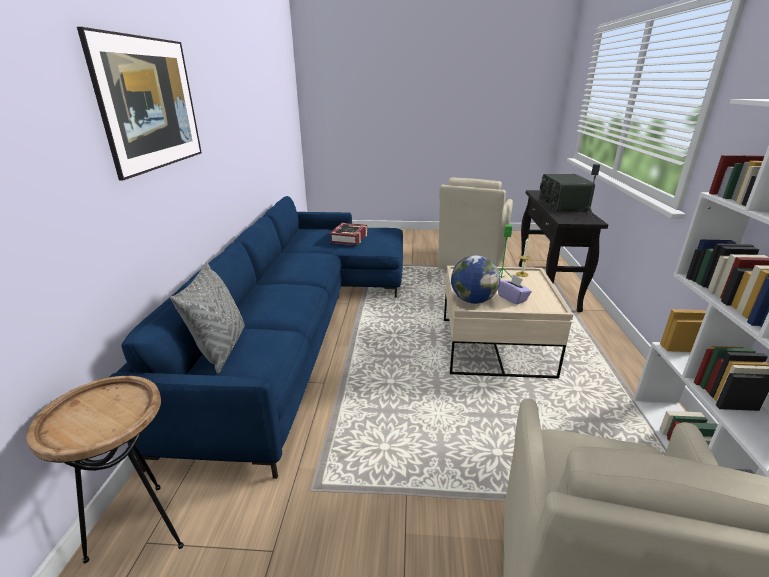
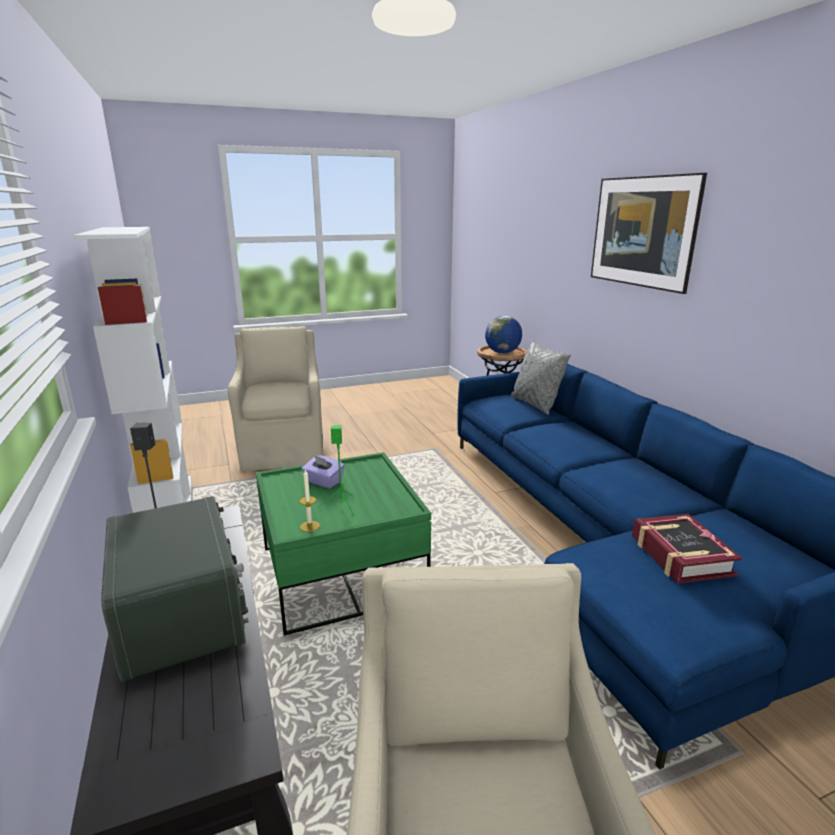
camera: 155 degrees right, 5 degrees down
beige coffee table [444,266,573,379] -> green coffee table [256,452,431,636]
globe [451,255,500,304] -> globe moved to [485,316,522,354]

